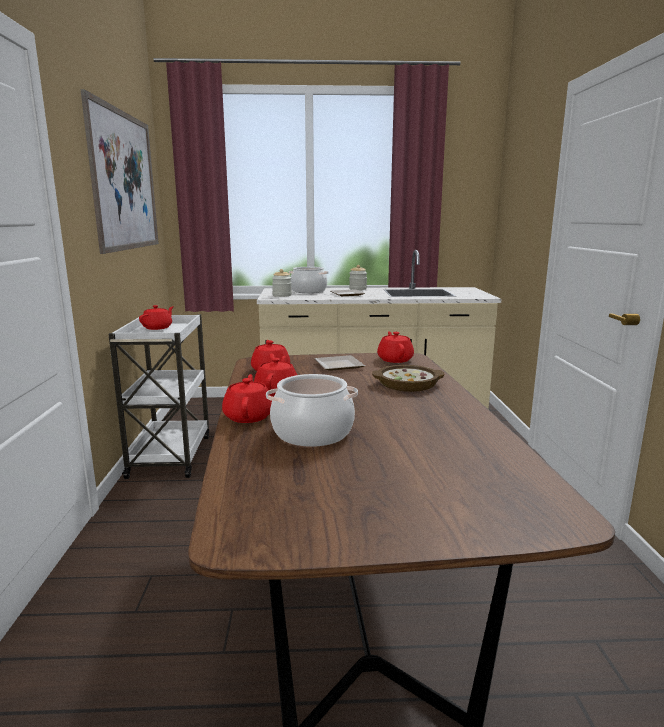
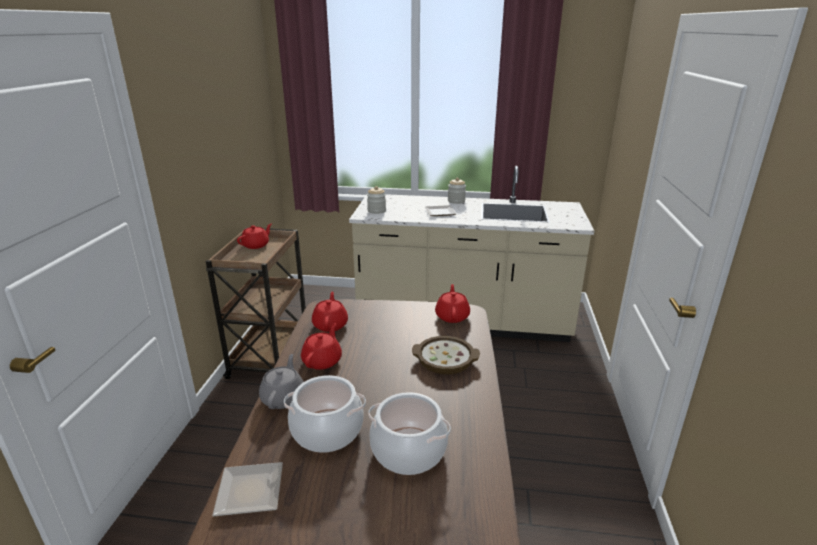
camera: 10 degrees right, 10 degrees up
picture [80,89,159,254] -> none
white cart [108,314,209,479] -> brown cart [206,228,306,379]
red teapot [222,374,272,423] -> grey teapot [259,354,304,409]
cooking pot [289,267,329,293] -> cooking pot moved to [368,392,451,475]
plate [315,355,365,371] -> plate moved to [212,462,283,517]

